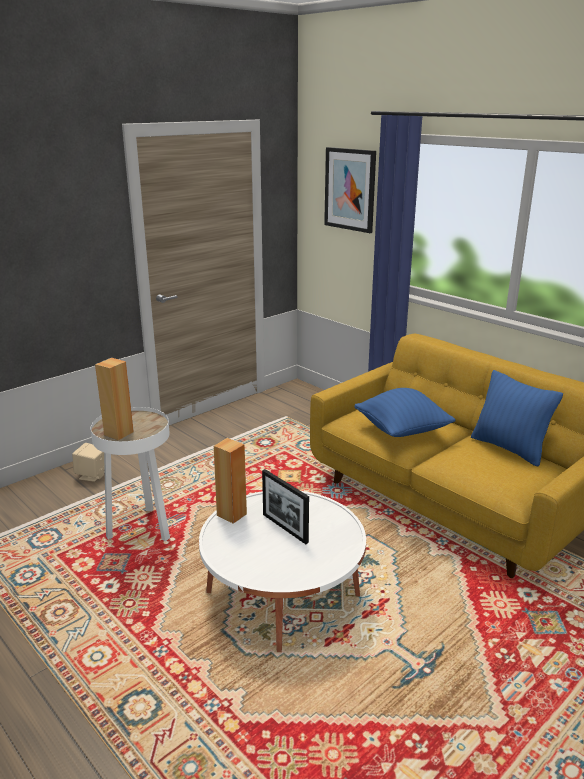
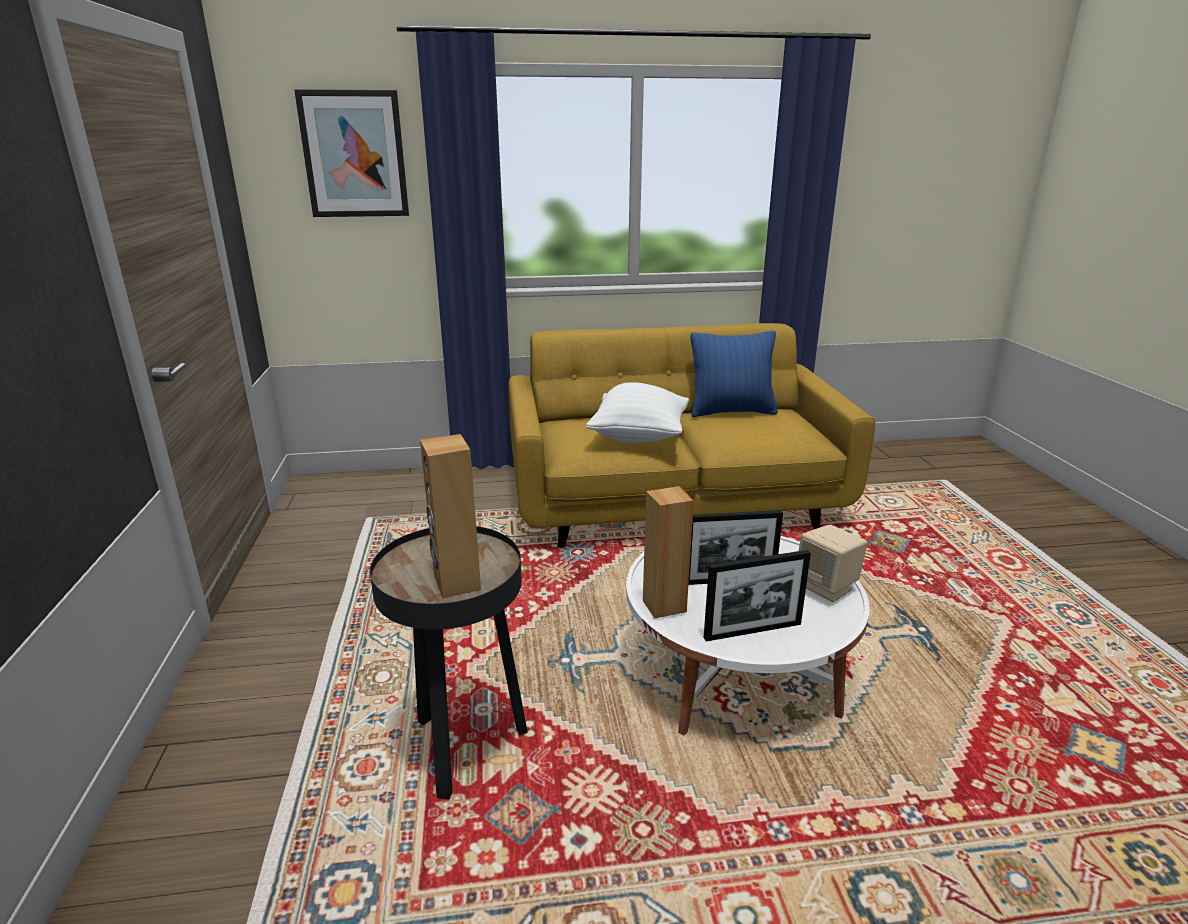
camera: 55 degrees left, 0 degrees up
beige speaker [72,443,105,482] -> beige speaker moved to [799,525,868,602]
white side table [91,407,170,541] -> black side table [370,526,528,800]
blue pillow [354,388,456,437] -> white pillow [586,382,689,443]
none -> picture frame [704,550,811,641]

